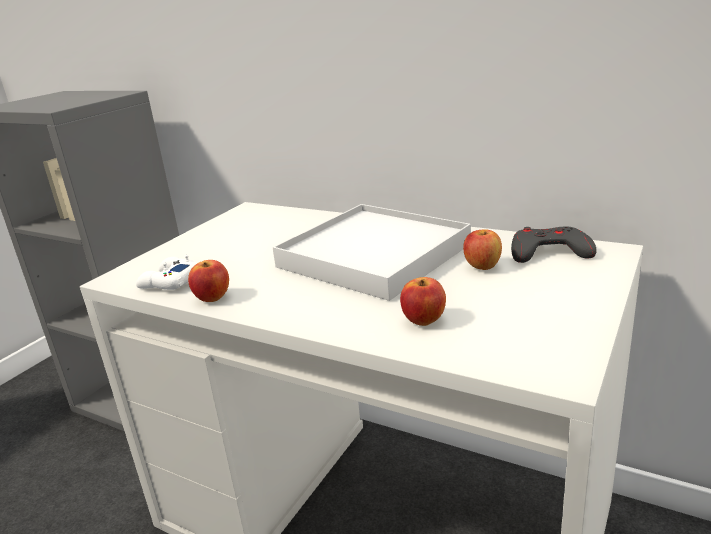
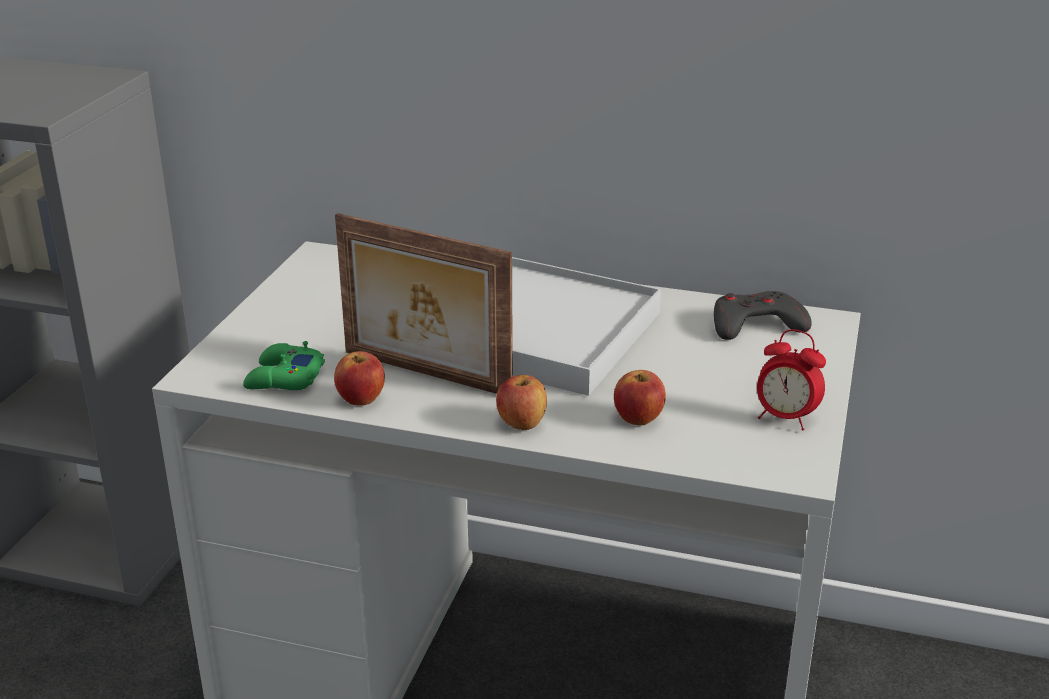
camera: 15 degrees left, 5 degrees up
white game controller [136,255,197,290] -> green game controller [243,341,325,390]
apple [463,229,502,270] -> apple moved to [496,375,547,430]
none -> picture frame [335,213,513,394]
none -> alarm clock [757,329,826,431]

